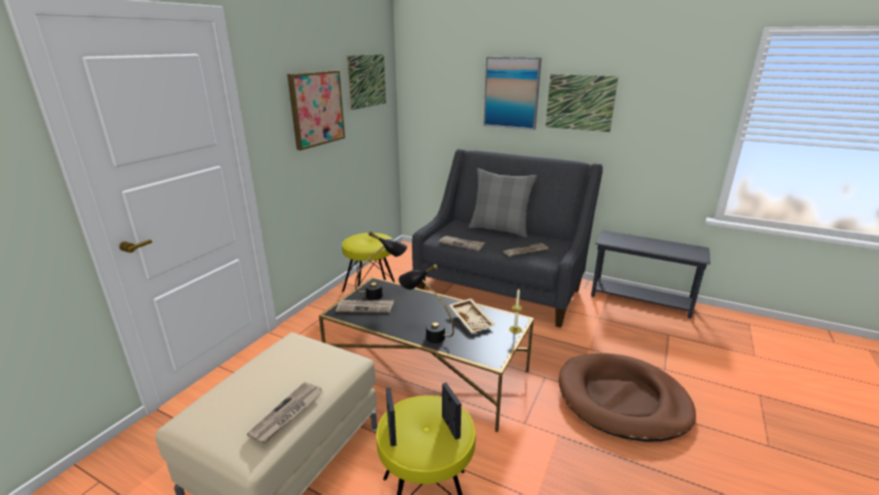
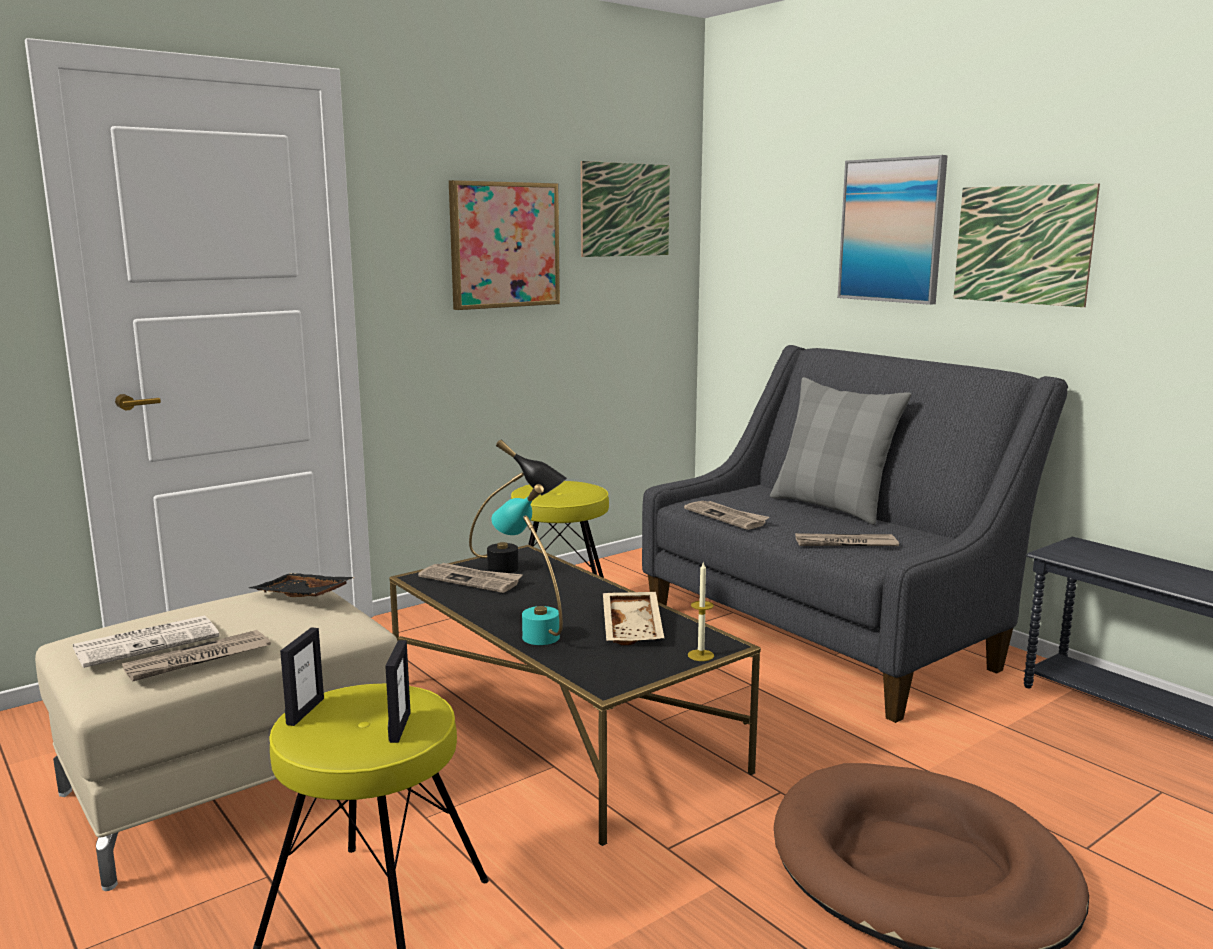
camera: 25 degrees right, 10 degrees down
black table lamp [399,264,454,343] -> turquoise table lamp [492,484,563,645]
none -> newspaper [72,615,219,668]
none -> black tray [249,573,355,597]

